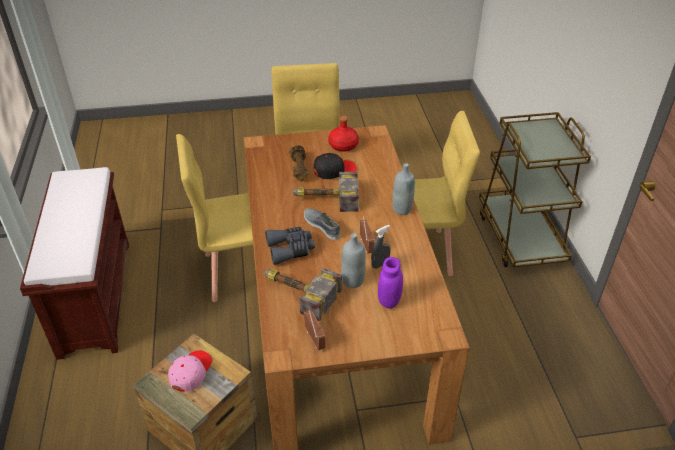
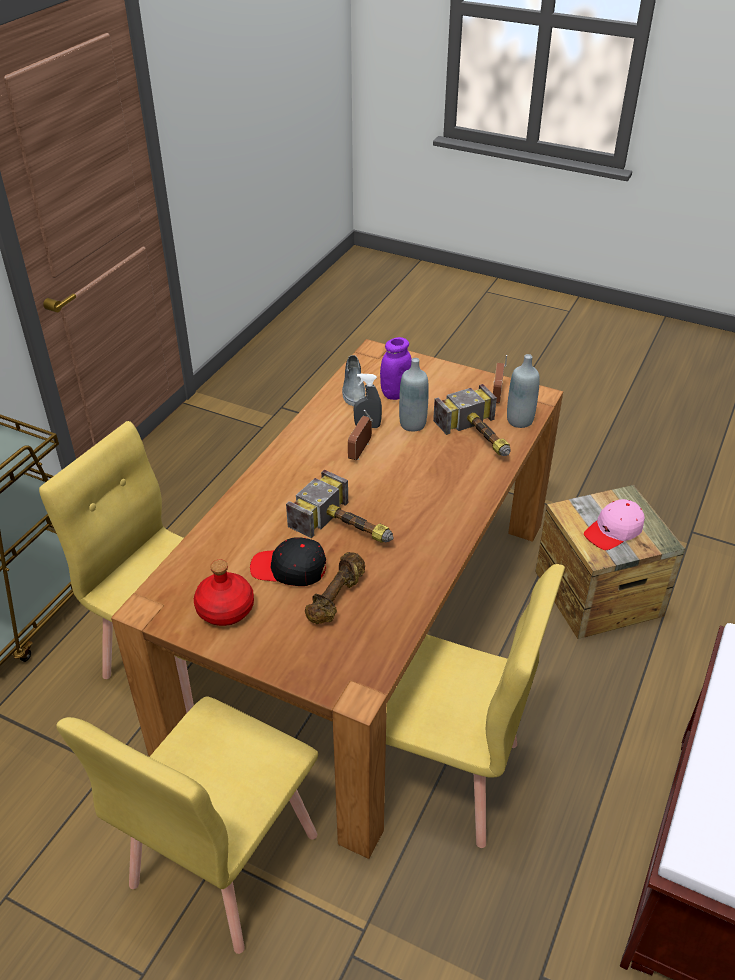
camera: 145 degrees left, 0 degrees up
grey binoculars [265,227,315,265] -> none
grey shoe [304,208,340,240] -> grey shoe moved to [342,355,365,406]
grey bottle [392,163,415,215] -> grey bottle moved to [507,354,540,428]

